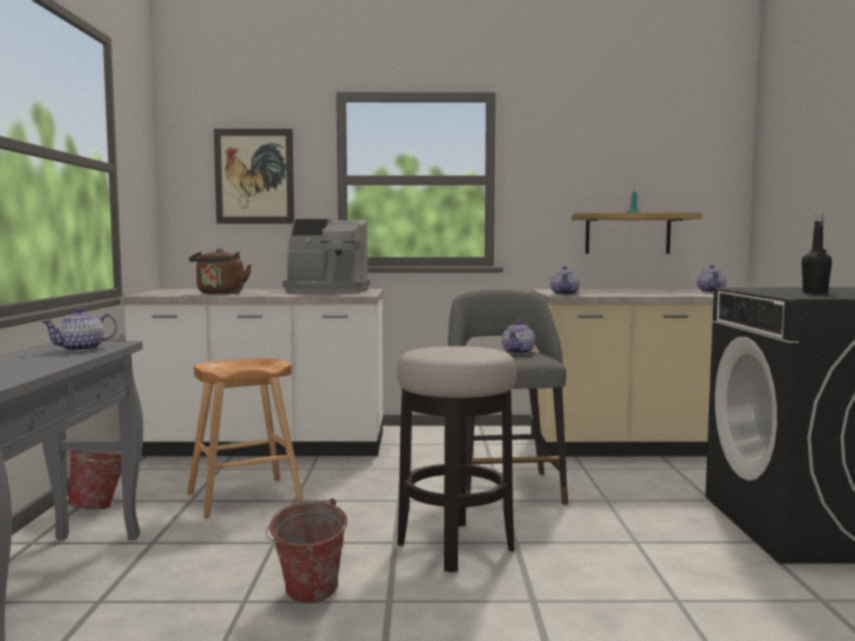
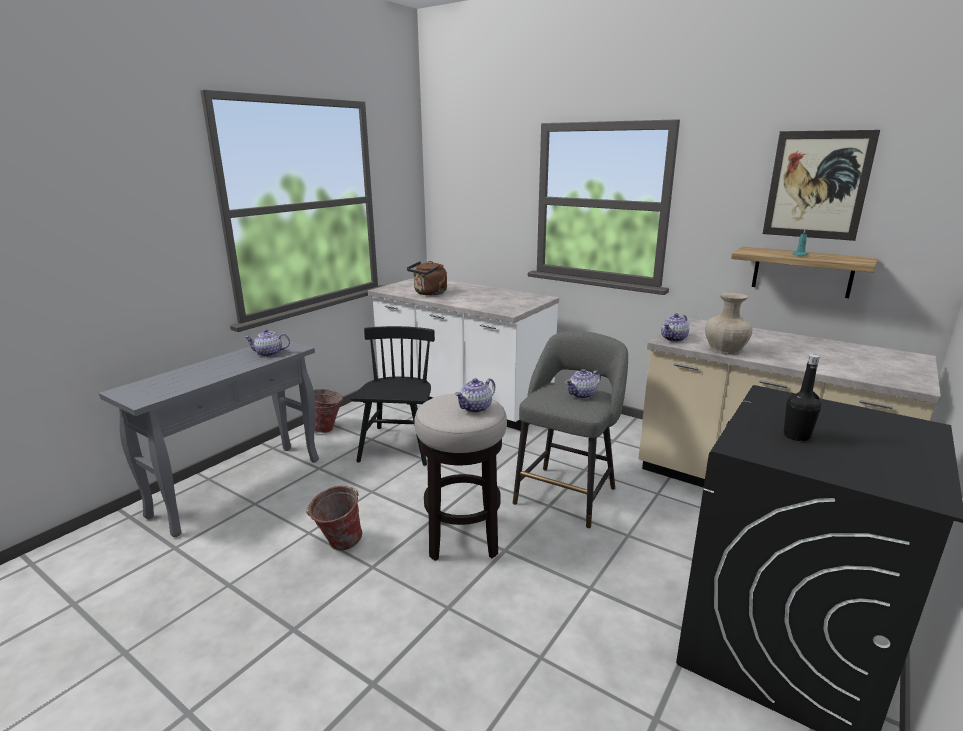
camera: 35 degrees right, 15 degrees up
brown stool [187,358,304,518] -> black chair [351,326,435,466]
picture [214,129,294,224] -> picture moved to [763,130,880,241]
coffee machine [283,219,370,294] -> none
teapot [697,265,726,292] -> teapot moved to [455,378,495,413]
none -> beige vase [705,292,752,355]

